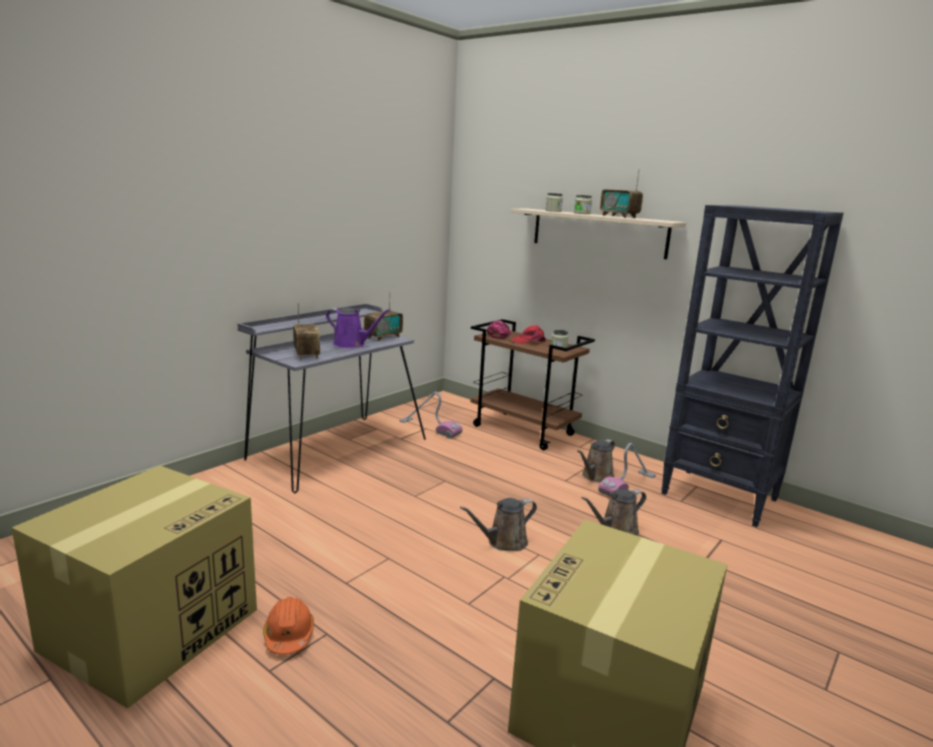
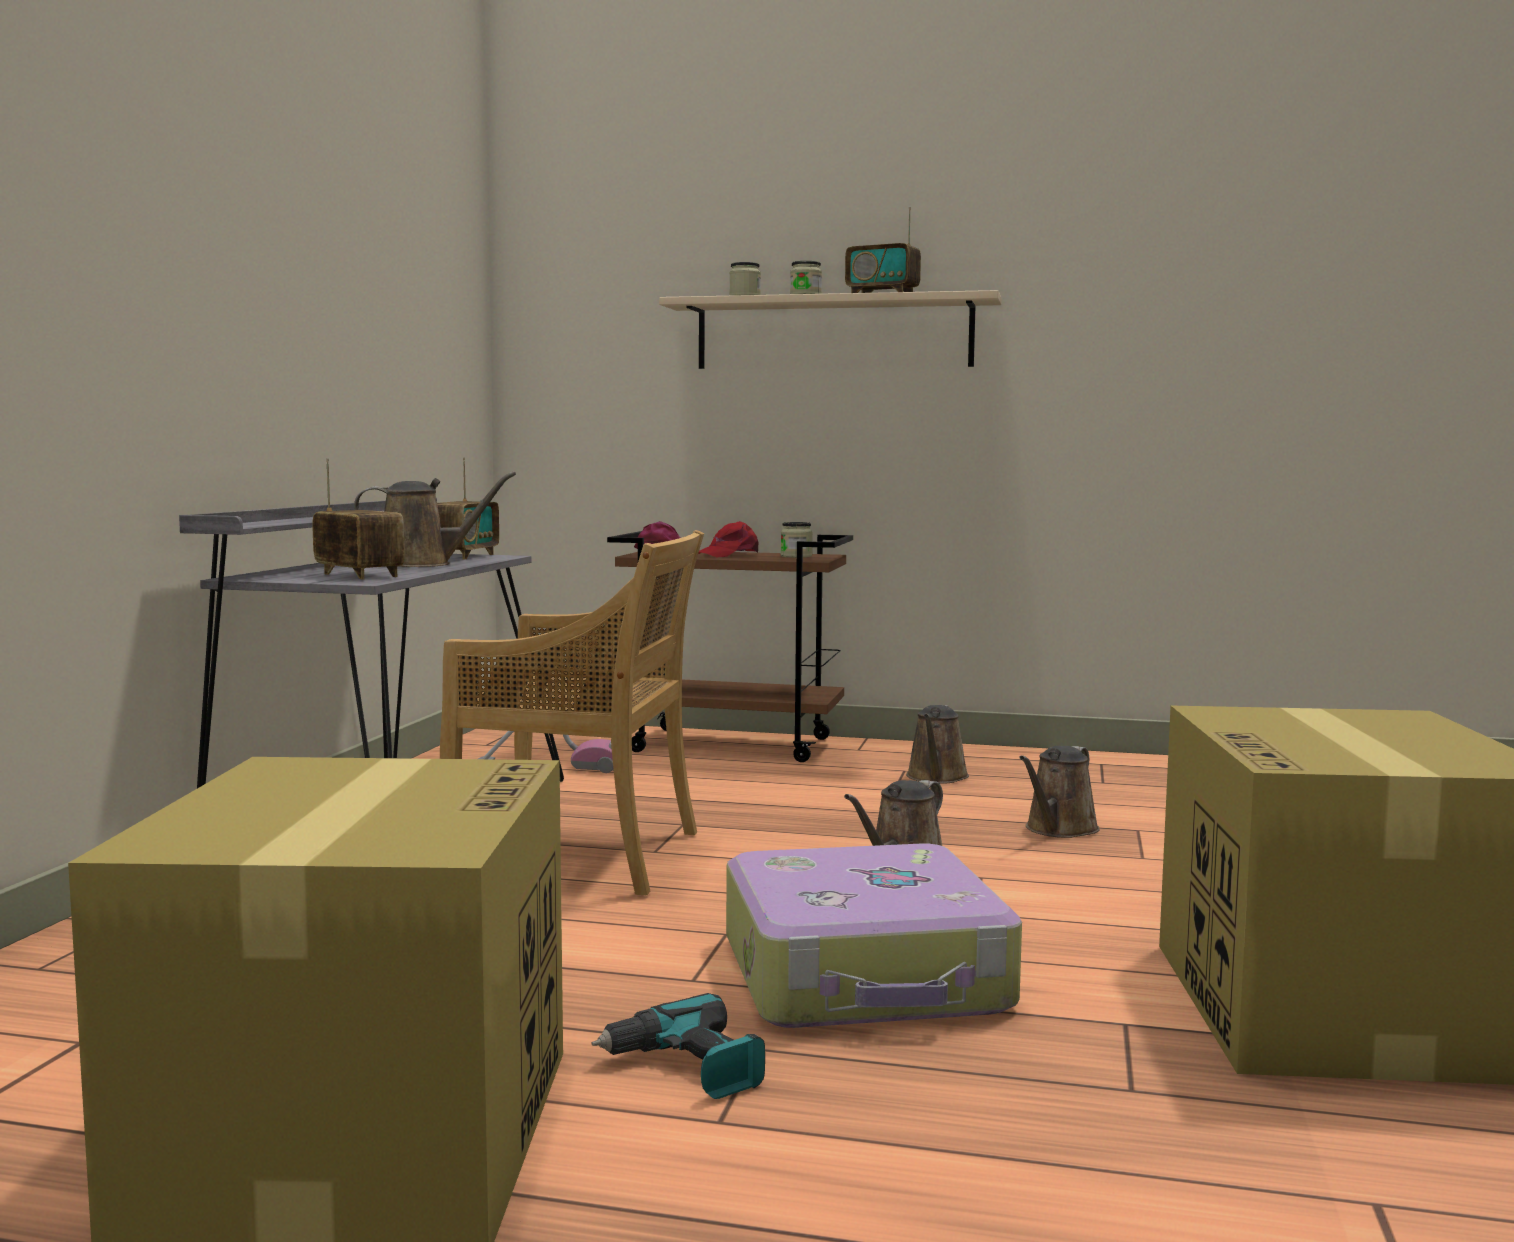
camera: 25 degrees left, 10 degrees down
orange hard hat [263,597,314,655] -> power drill [592,993,765,1099]
purple watering can [326,308,391,348] -> brown watering can [354,471,516,567]
vacuum cleaner [598,443,656,497] -> none
black bookcase [661,205,844,527] -> none
none -> beige chair [440,530,704,895]
none -> suitcase [726,844,1022,1028]

